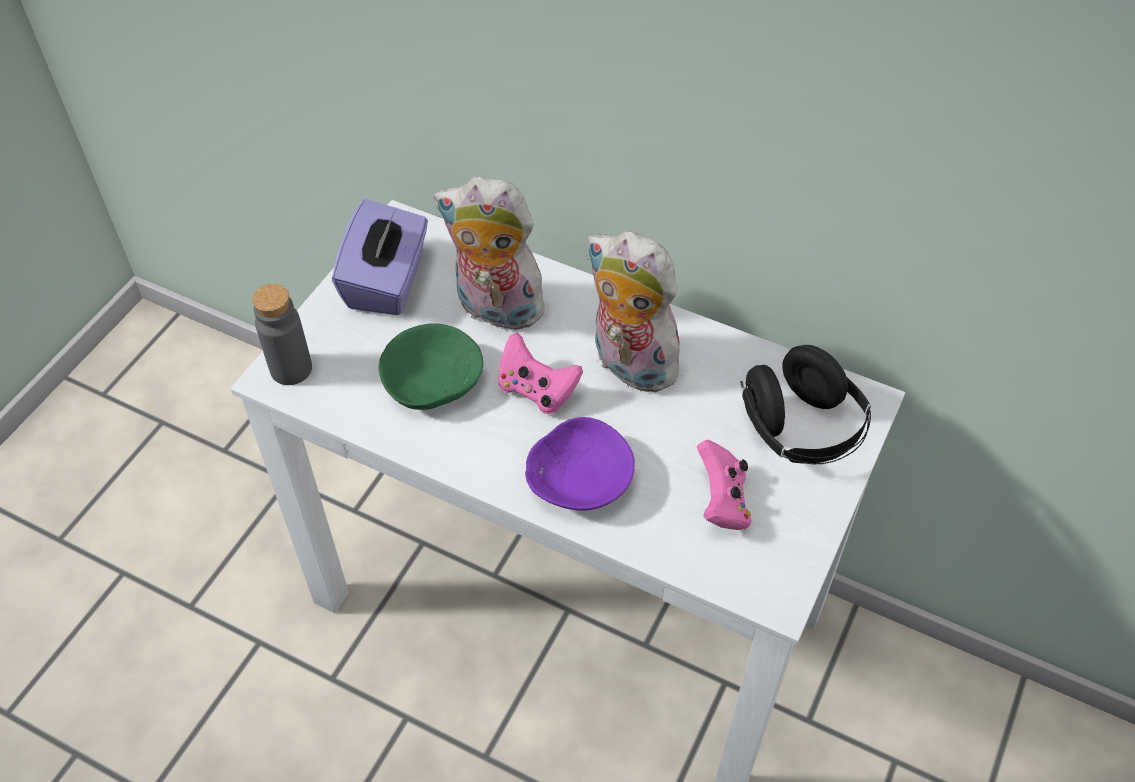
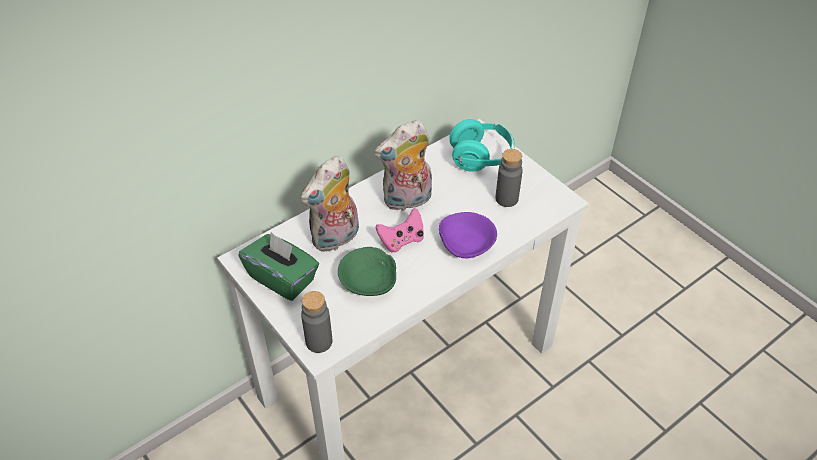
camera: 65 degrees left, 5 degrees down
purple tissue box [332,199,428,315] -> green tissue box [238,232,319,301]
pink game controller [697,440,751,530] -> grey bottle [496,149,523,207]
black headphones [741,345,871,464] -> turquoise headphones [449,119,515,172]

